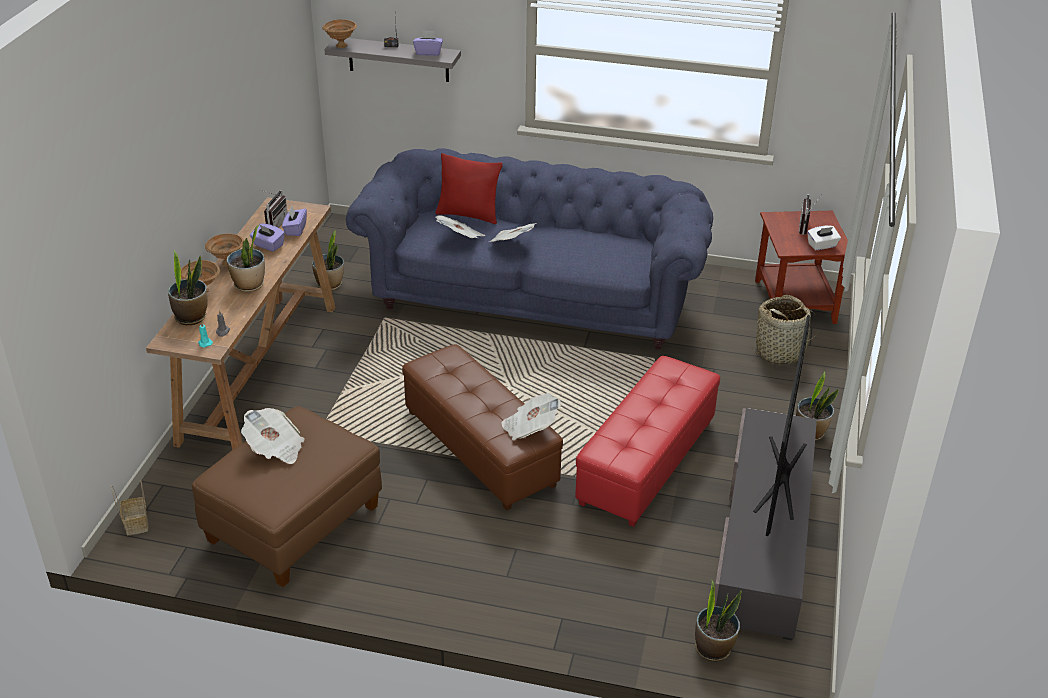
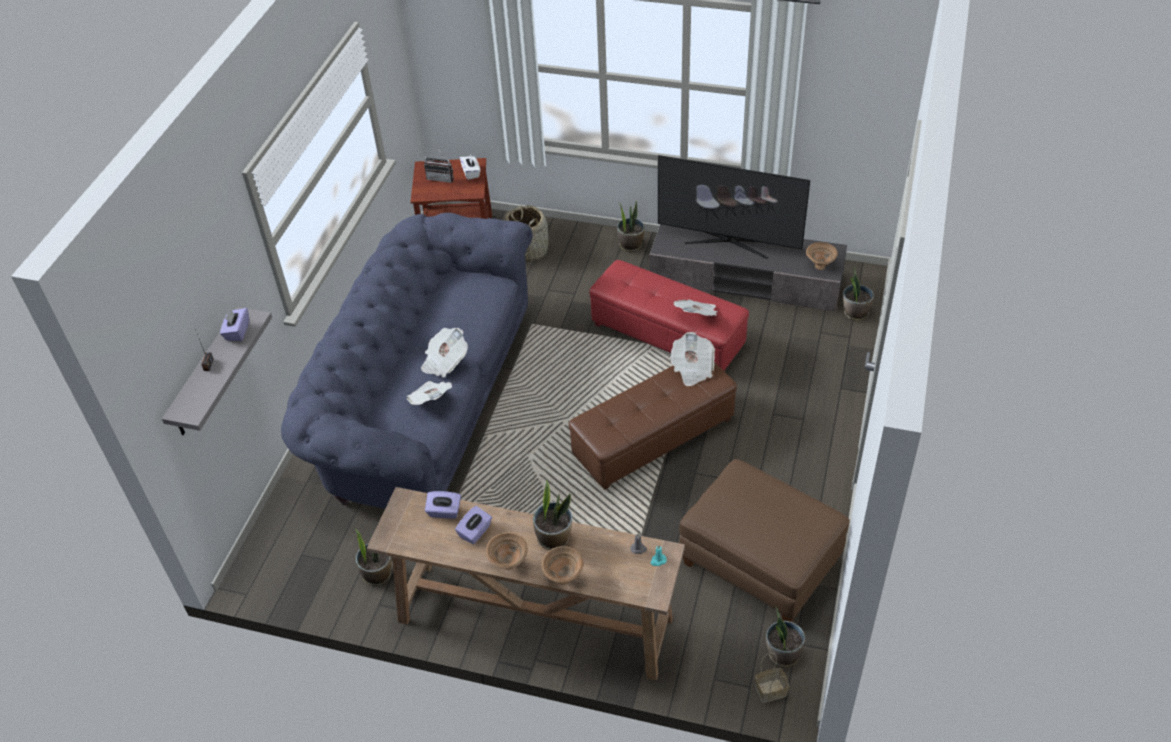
camera: 85 degrees left, 10 degrees up
potted plant [168,250,208,325] -> potted plant moved to [766,606,805,667]
newspaper [241,408,304,464] -> newspaper moved to [674,299,718,316]
radio [259,190,288,228] -> none
brown bowl [322,19,357,48] -> brown bowl moved to [806,242,838,270]
red pillow [435,153,503,224] -> none

